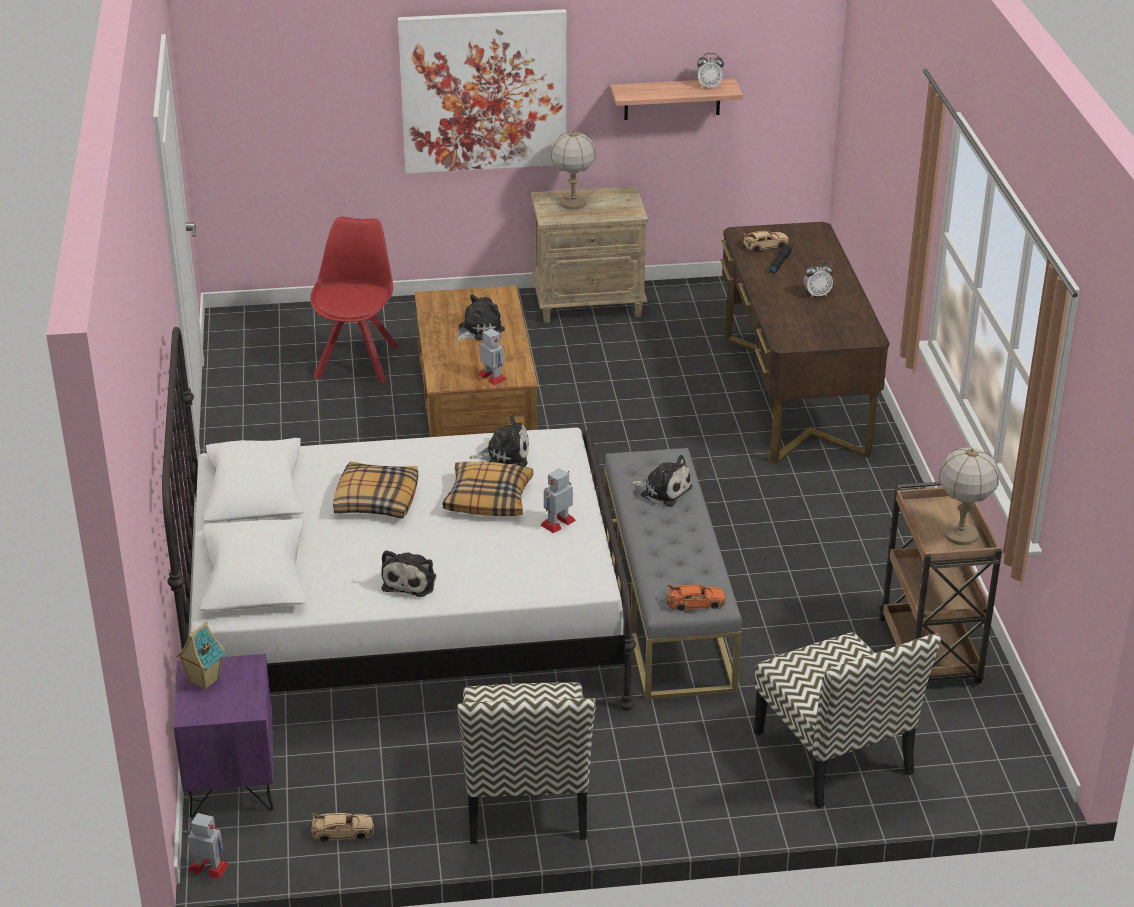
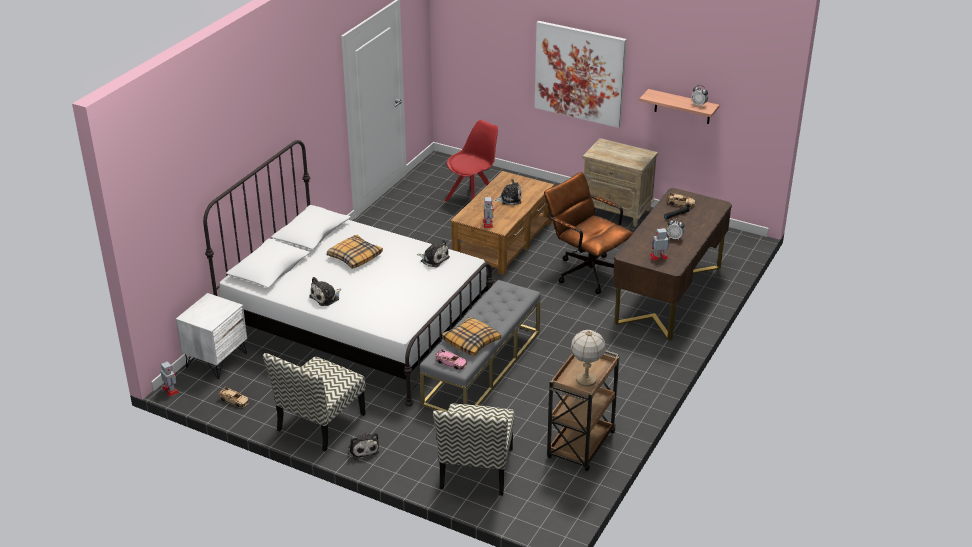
camera: 35 degrees right, 0 degrees up
purple nightstand [174,654,273,817] -> white nightstand [176,293,247,379]
toy house [176,622,226,690] -> none
pillow [443,462,533,516] -> pillow moved to [442,317,501,356]
toy robot [540,468,576,533] -> toy robot moved to [650,228,670,260]
table lamp [551,130,596,210] -> none
plush toy [631,455,692,506] -> plush toy moved to [348,433,379,460]
orange toy car [667,585,726,611] -> pink toy car [435,348,467,370]
none -> brown office chair [544,172,633,294]

